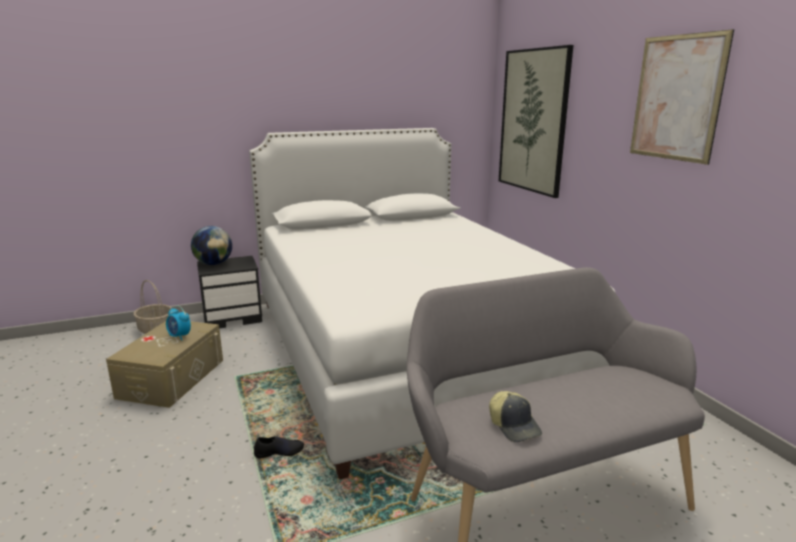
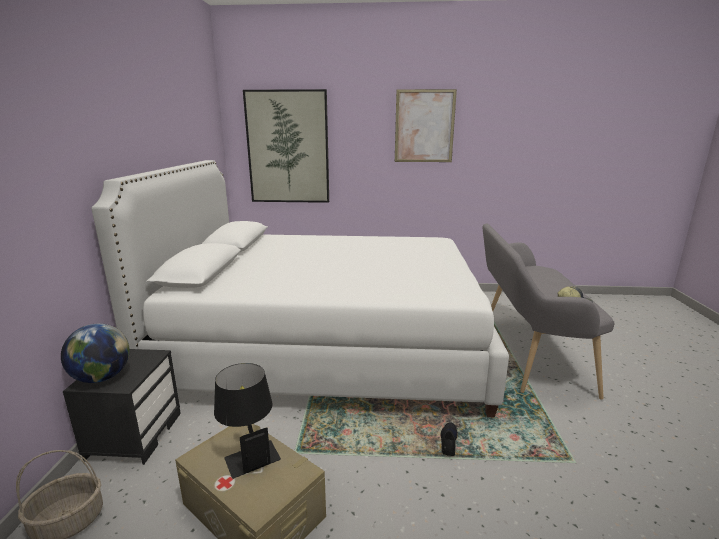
camera: 65 degrees left, 0 degrees up
alarm clock [166,306,191,340] -> black table lamp [214,363,281,479]

